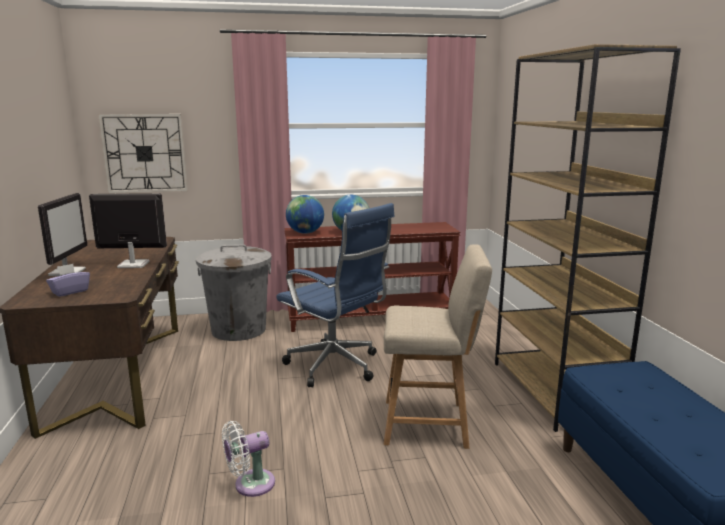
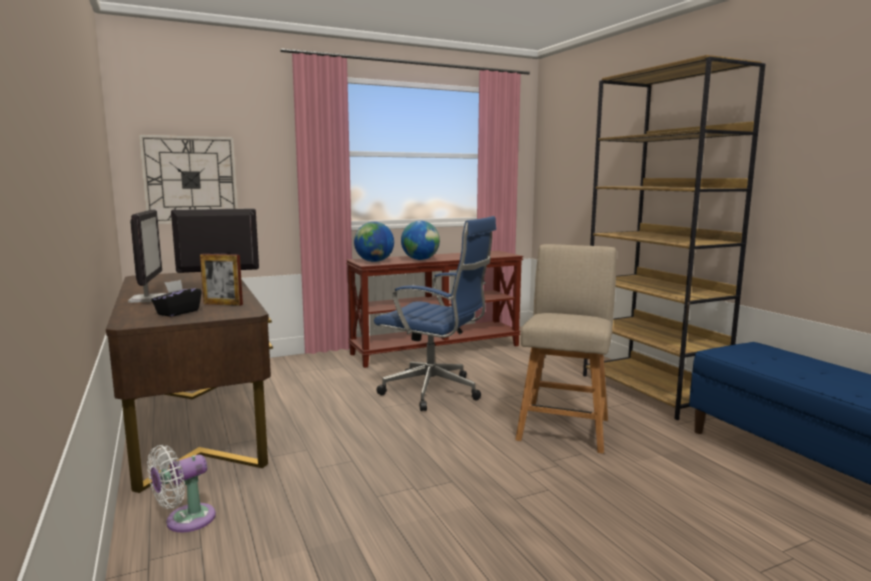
camera: 15 degrees left, 5 degrees down
purple tissue box [46,264,90,297] -> black tissue box [151,280,202,317]
grey trash can [196,244,272,341] -> none
white fan [222,421,275,497] -> white fan moved to [147,445,216,532]
beige chair [384,244,492,449] -> beige chair turned 60 degrees counterclockwise [515,244,617,454]
none -> picture frame [200,254,243,306]

